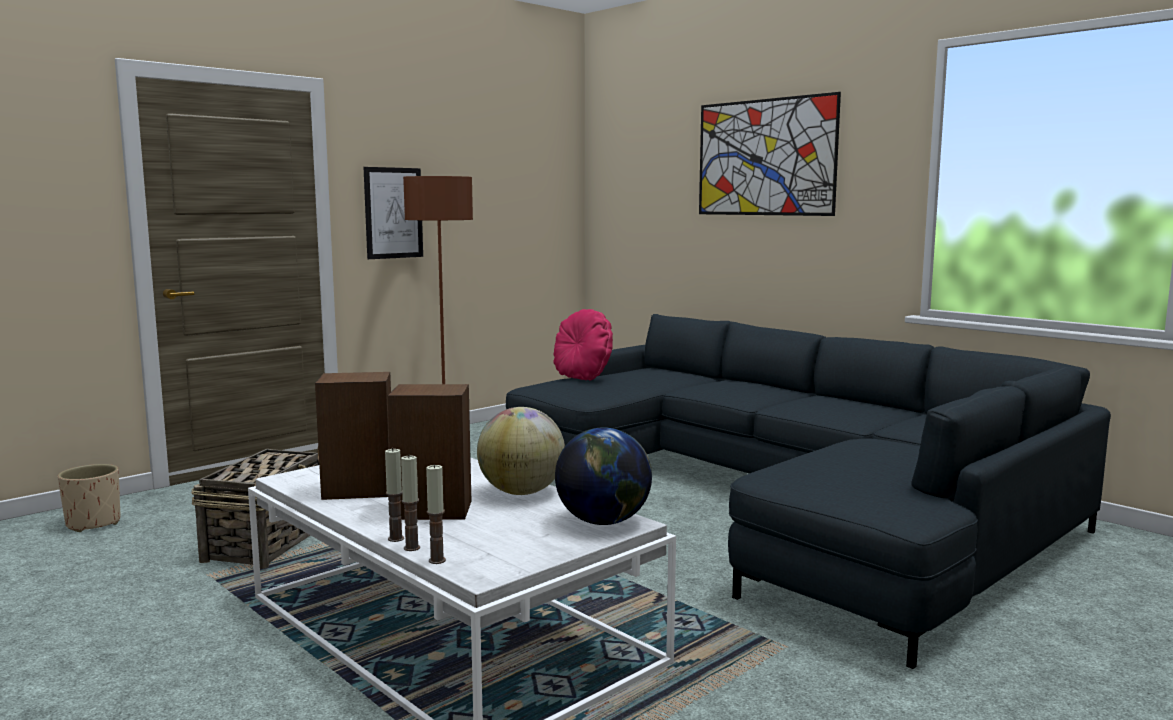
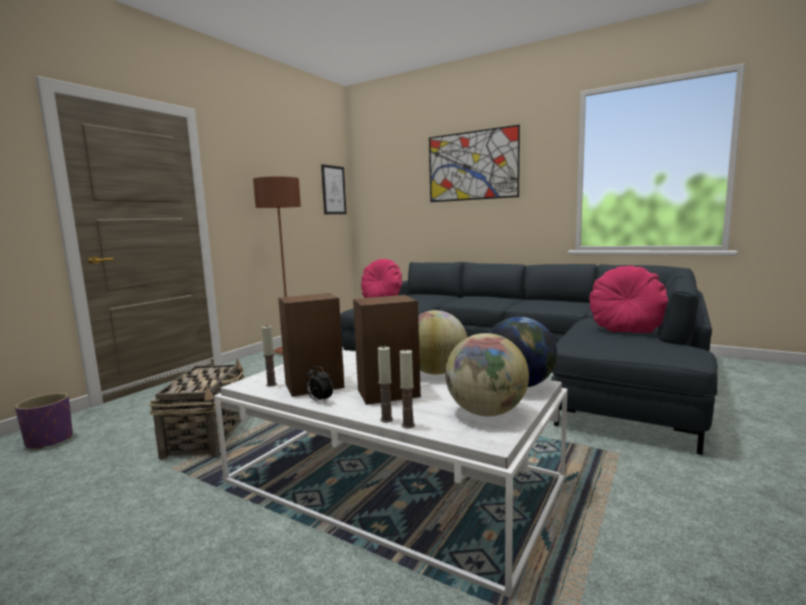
camera: 15 degrees left, 0 degrees up
beige planter [58,464,121,532] -> purple planter [15,393,73,450]
picture [363,167,423,259] -> picture moved to [321,164,347,214]
candle [426,464,446,564] -> candle moved to [261,325,277,387]
none -> alarm clock [306,366,333,403]
none -> globe [445,333,529,416]
none -> pink pillow [589,266,668,333]

